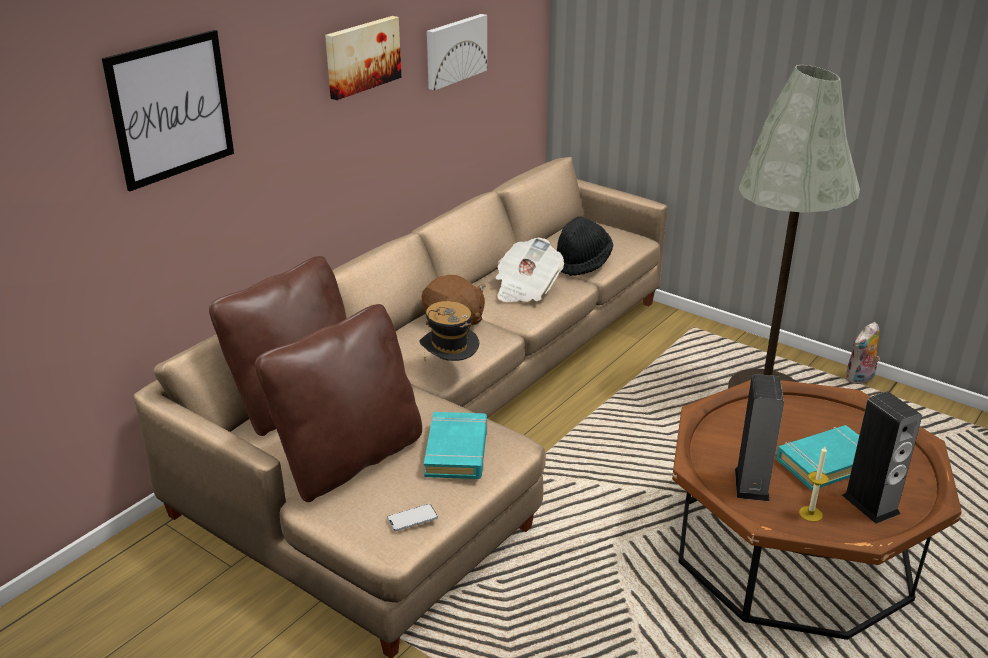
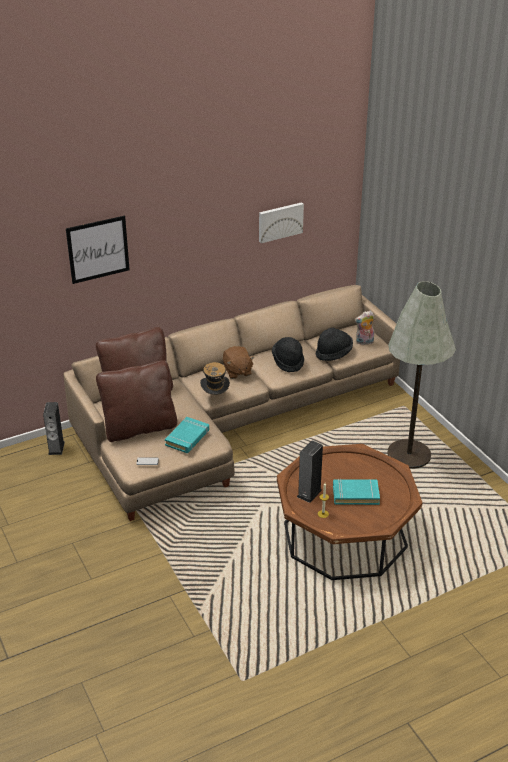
camera: 25 degrees right, 5 degrees up
picture [325,16,402,100] -> none
newspaper [496,238,564,302] -> black hat [272,337,304,372]
speaker [842,391,922,524] -> speaker moved to [43,402,65,455]
plush toy [844,322,880,385] -> plush toy moved to [355,311,375,345]

